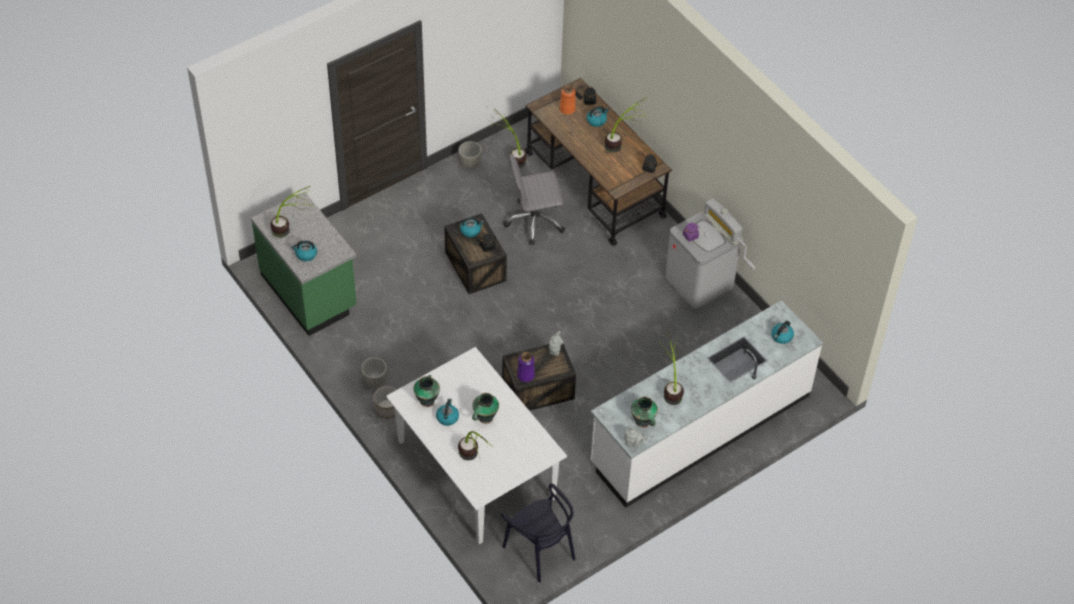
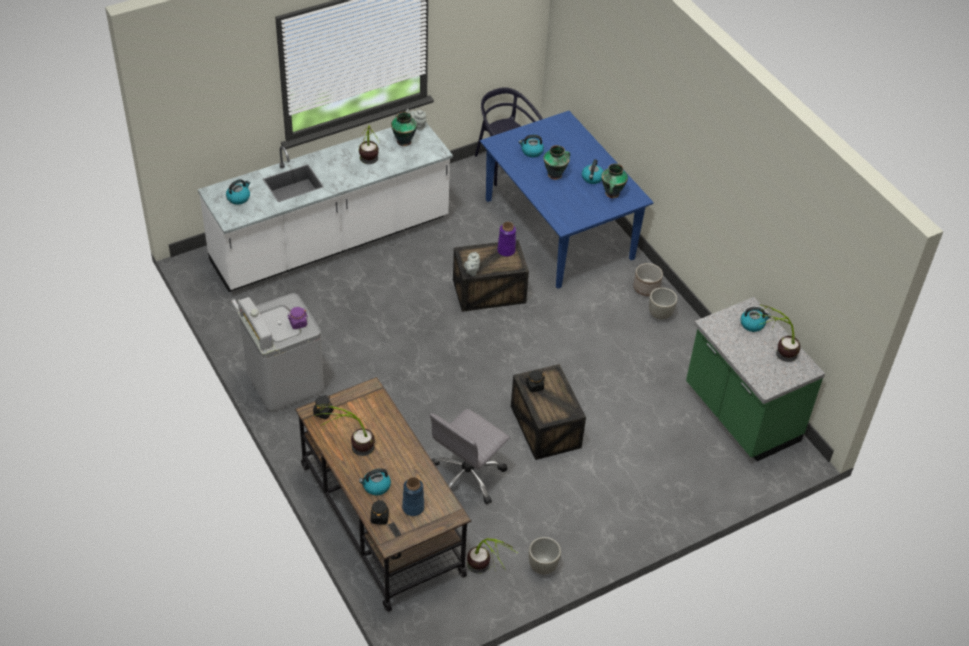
camera: 175 degrees left, 5 degrees down
white dining table [386,347,567,544] -> blue dining table [480,111,654,289]
potted plant [458,431,494,460] -> none
kettle [460,217,484,237] -> kettle moved to [519,134,544,157]
grey office chair [503,154,565,245] -> grey office chair turned 135 degrees clockwise [430,409,510,505]
orange vase [560,85,576,115] -> blue vase [402,477,424,516]

